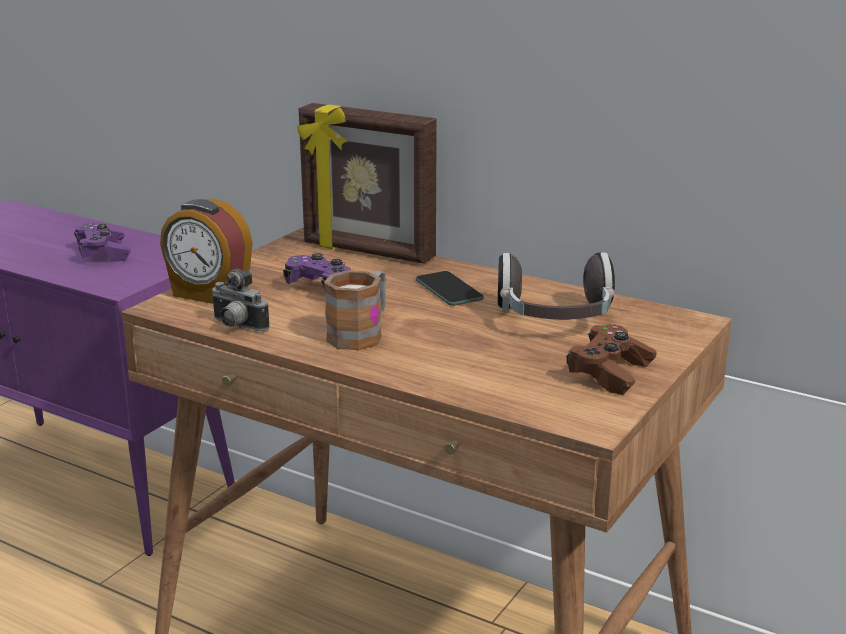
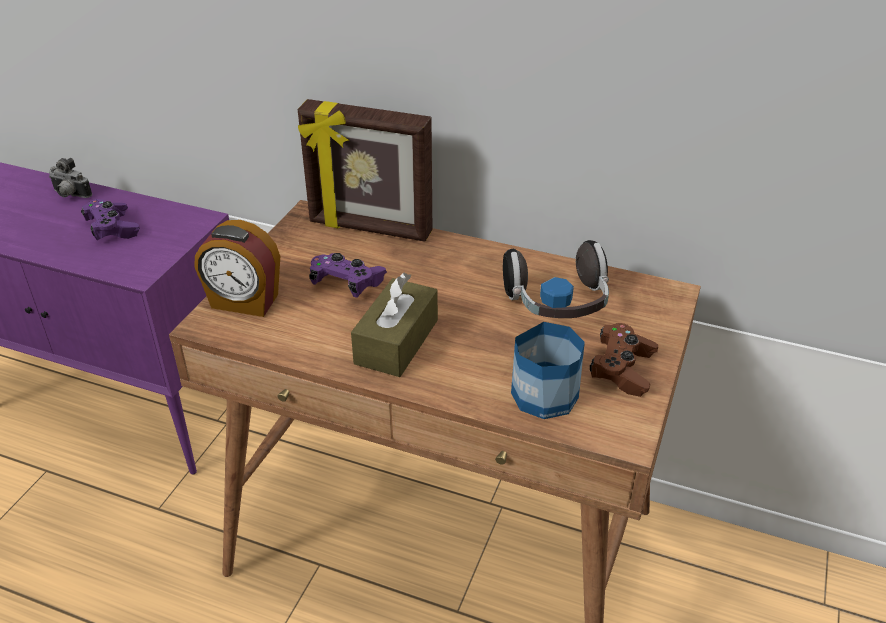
camera: 10 degrees left, 15 degrees up
camera [211,269,270,331] -> camera moved to [49,158,92,198]
mug [324,270,386,350] -> brown tissue box [351,273,438,377]
phone [416,271,484,306] -> none
none -> bottle [511,277,585,419]

